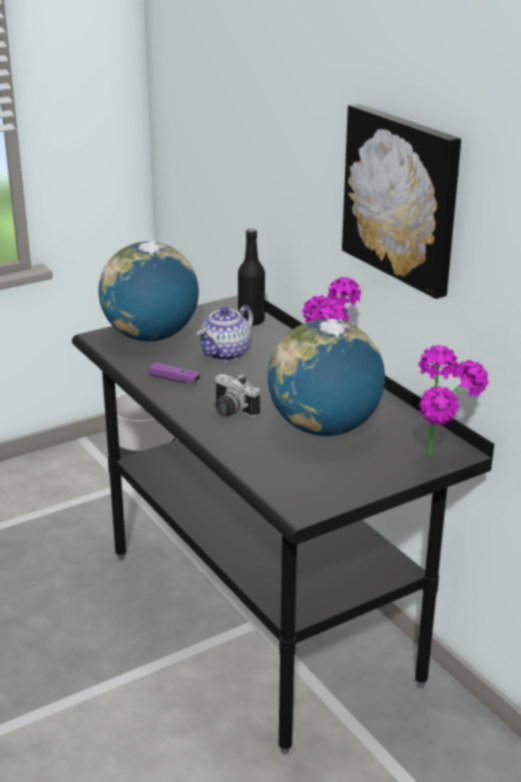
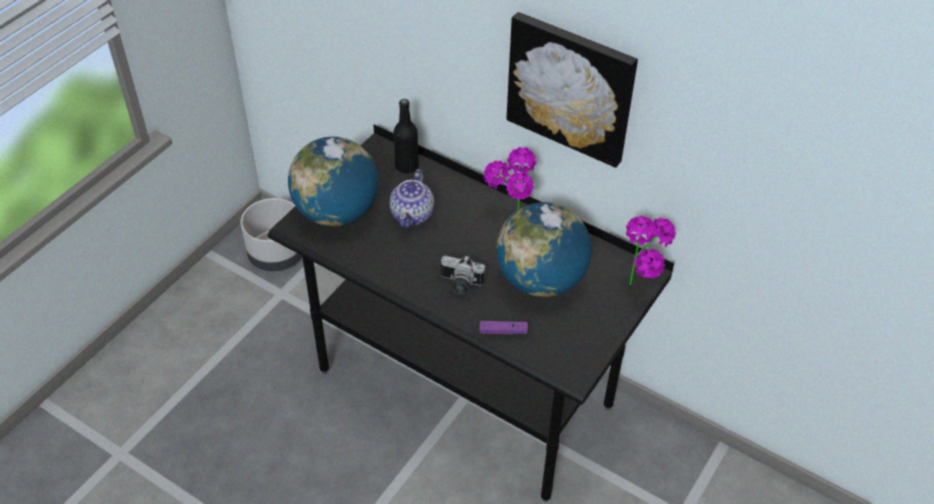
camera: 25 degrees left, 20 degrees up
purple game controller [149,362,200,383] -> purple game controller moved to [480,321,528,334]

